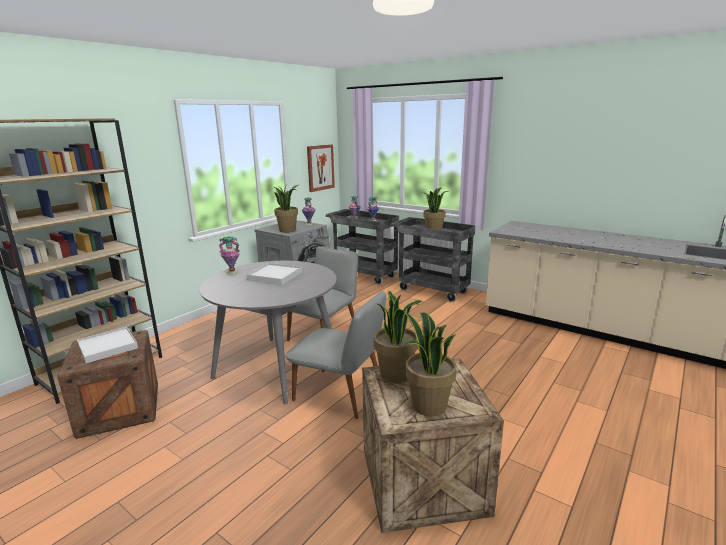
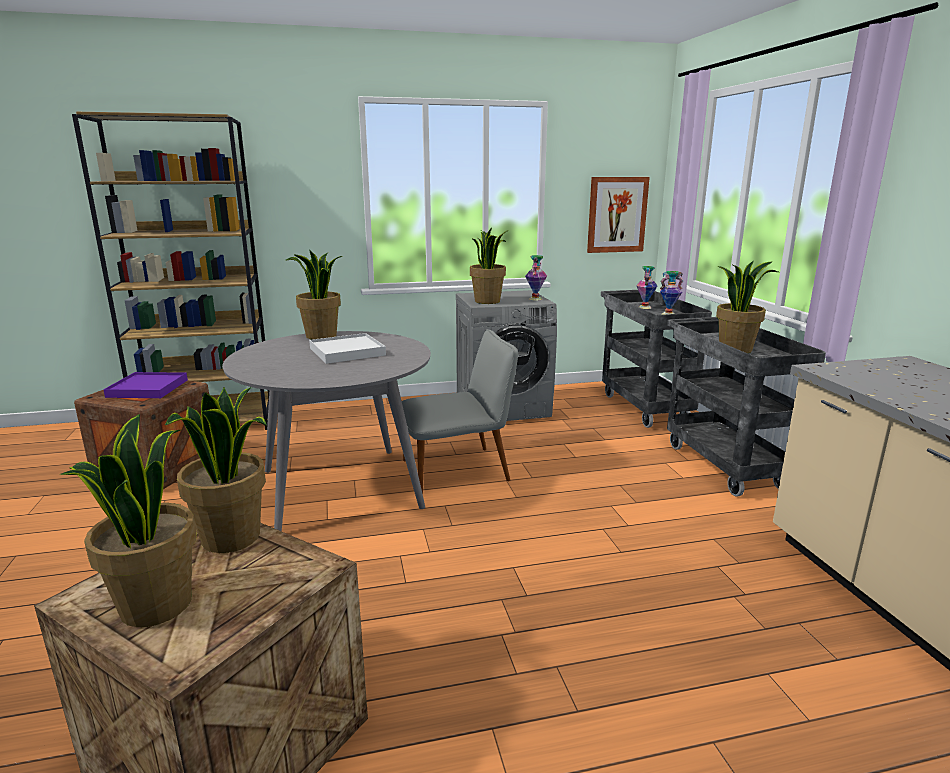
camera: 40 degrees right, 0 degrees up
white tray [77,327,138,363] -> purple tray [103,372,188,398]
vase [219,236,240,275] -> potted plant [286,251,342,339]
grey chair [285,291,386,419] -> none

